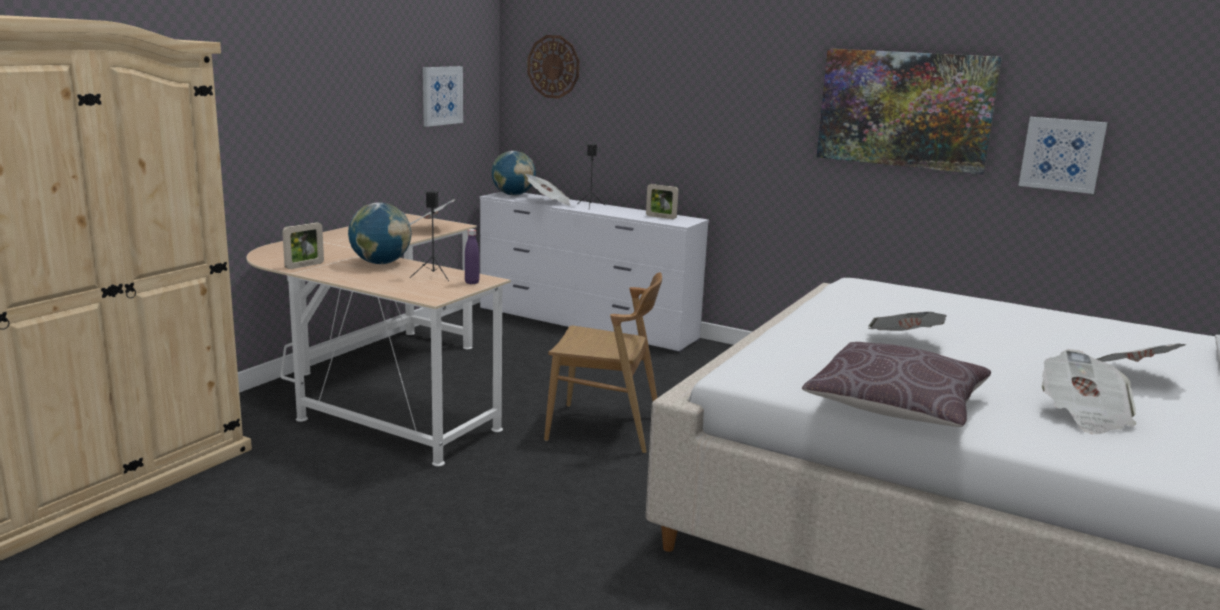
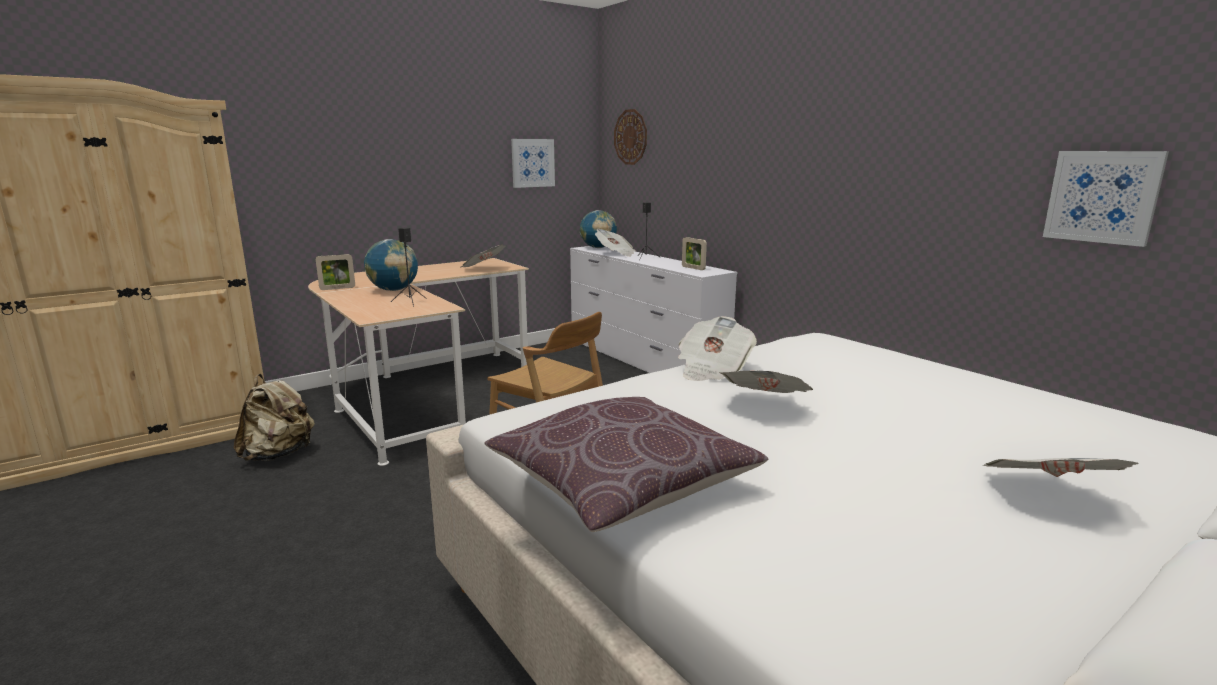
camera: 25 degrees right, 0 degrees up
purple bottle [465,229,479,284] -> none
picture [817,48,1002,175] -> none
newspaper [1041,349,1137,434] -> newspaper moved to [678,316,757,381]
none -> beige backpack [234,374,315,461]

